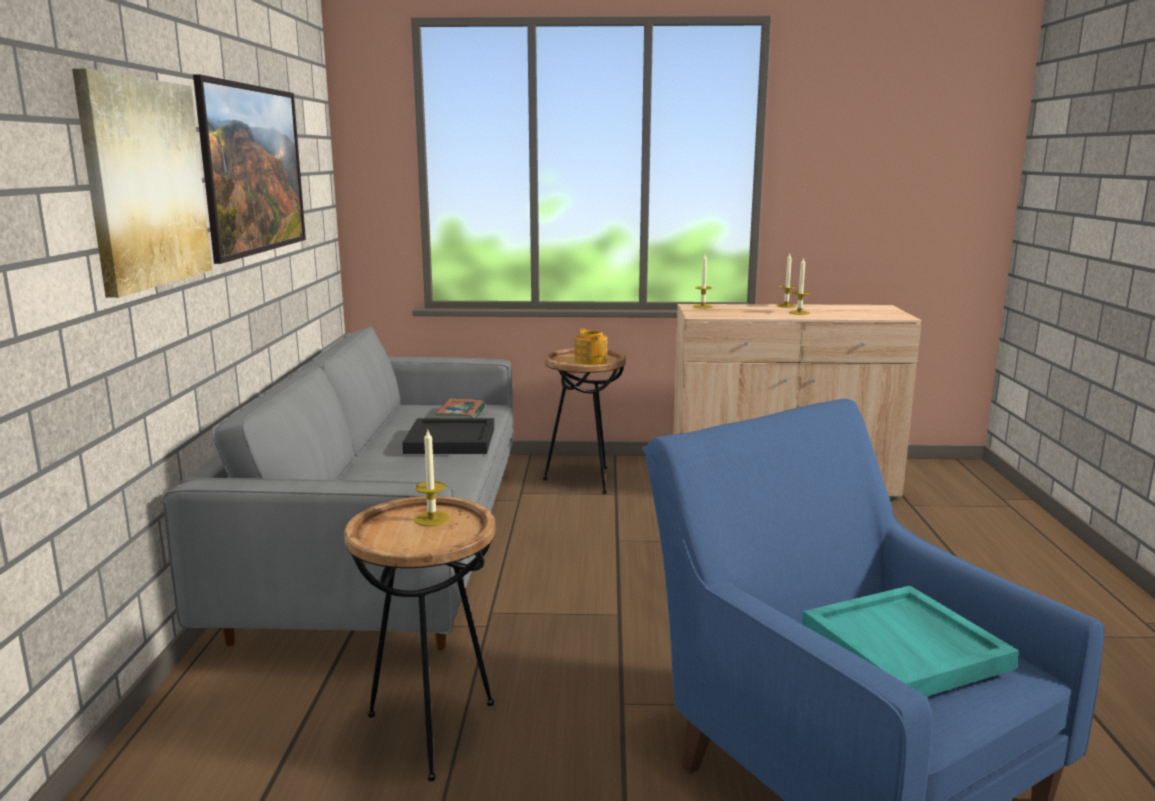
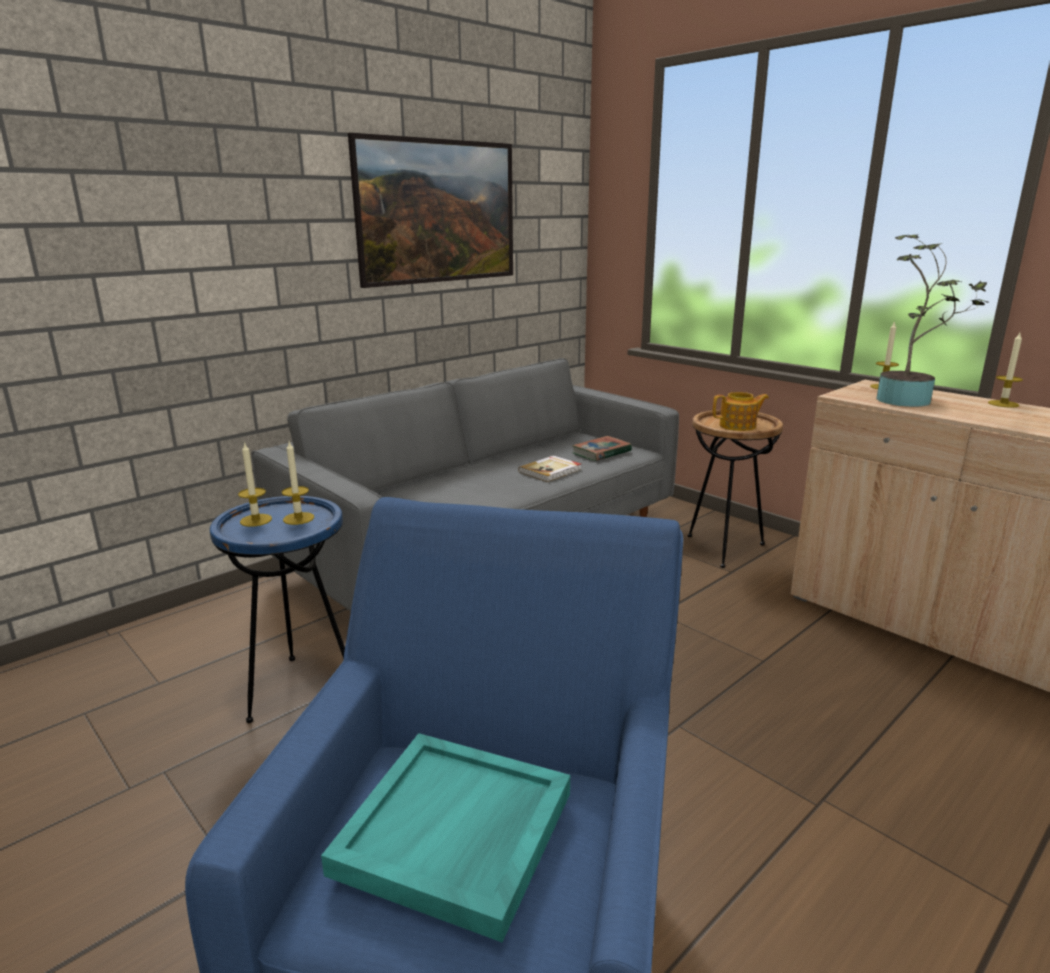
camera: 45 degrees right, 5 degrees up
picture [72,68,212,298] -> none
brown side table [344,496,496,781] -> blue side table [210,496,345,723]
black tray [403,418,494,454] -> book [518,455,582,482]
teapot [575,328,607,365] -> teapot turned 60 degrees clockwise [713,392,769,431]
candle [789,257,810,315] -> candle moved to [238,442,272,527]
none -> potted plant [877,234,989,407]

